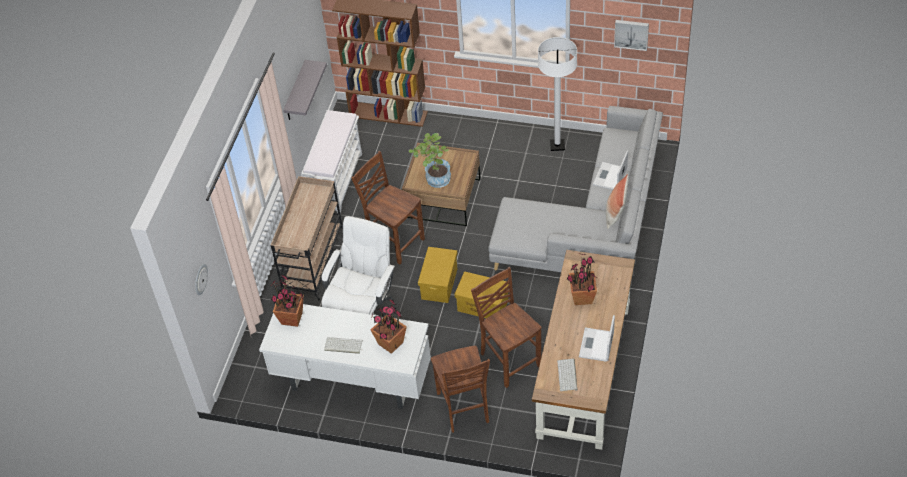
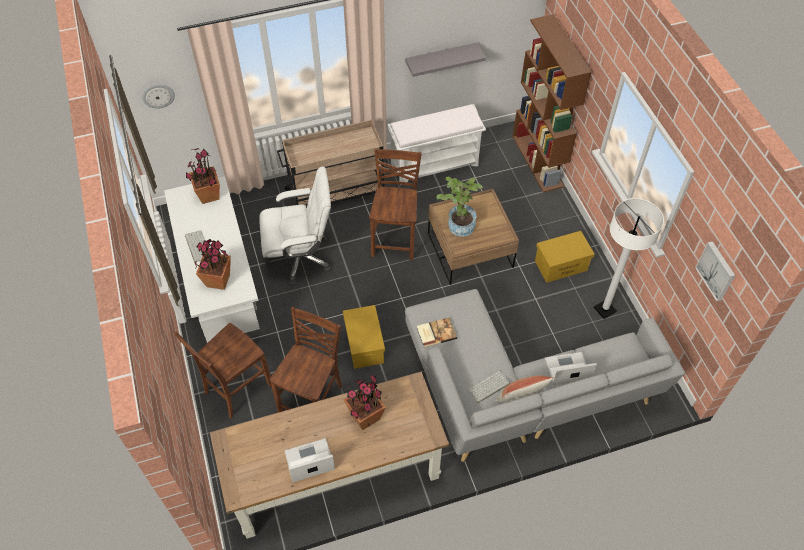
camera: 55 degrees right, 5 degrees up
yellow storage box [418,247,458,303] -> yellow storage box moved to [535,231,595,283]
keyboard [557,359,578,391] -> keyboard moved to [467,371,510,403]
none -> book [417,318,457,348]

